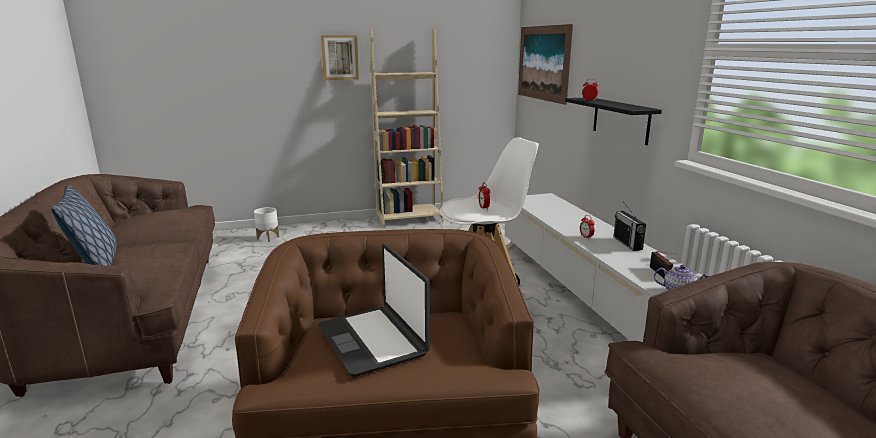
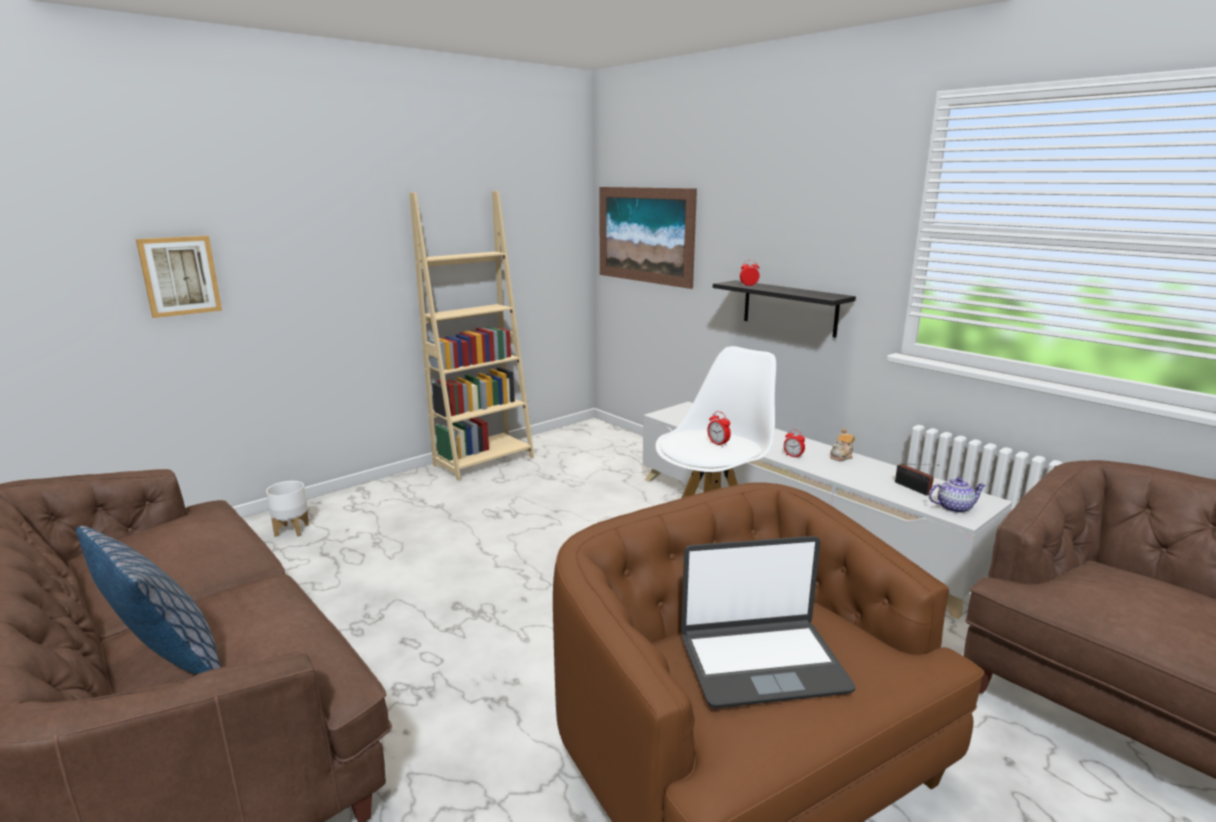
camera: 25 degrees left, 0 degrees up
laptop [318,244,430,377] -> laptop turned 45 degrees counterclockwise [681,536,856,708]
picture [321,35,359,80] -> picture moved to [136,236,222,318]
radio [613,201,646,251] -> teapot [830,428,855,461]

